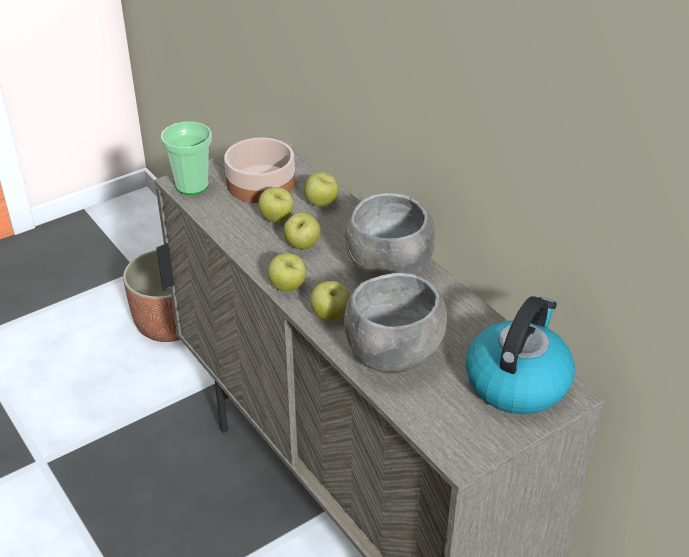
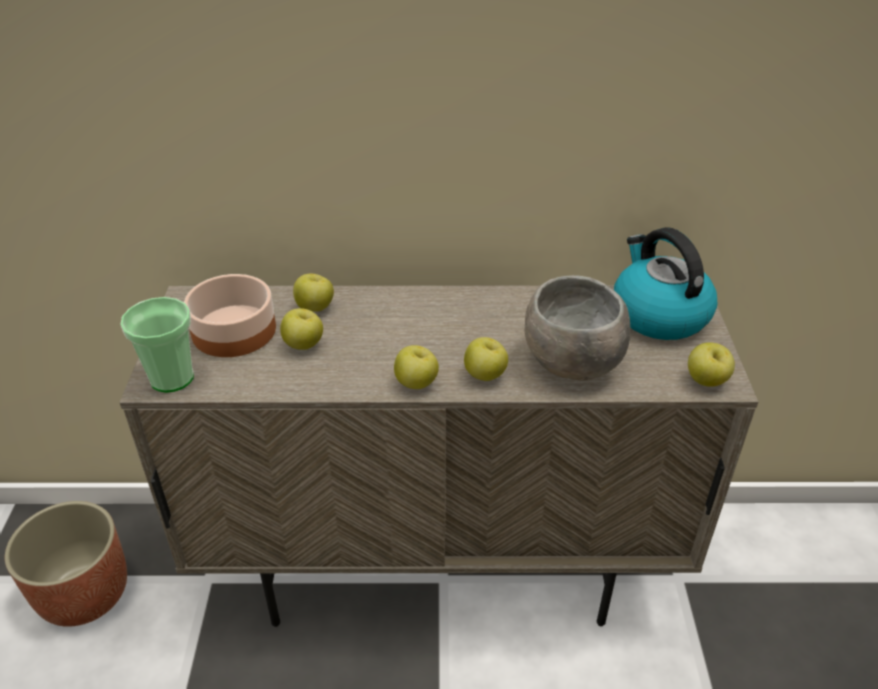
camera: 55 degrees left, 0 degrees up
apple [283,212,321,249] -> apple moved to [688,342,735,387]
grey bowl [345,193,435,278] -> none

